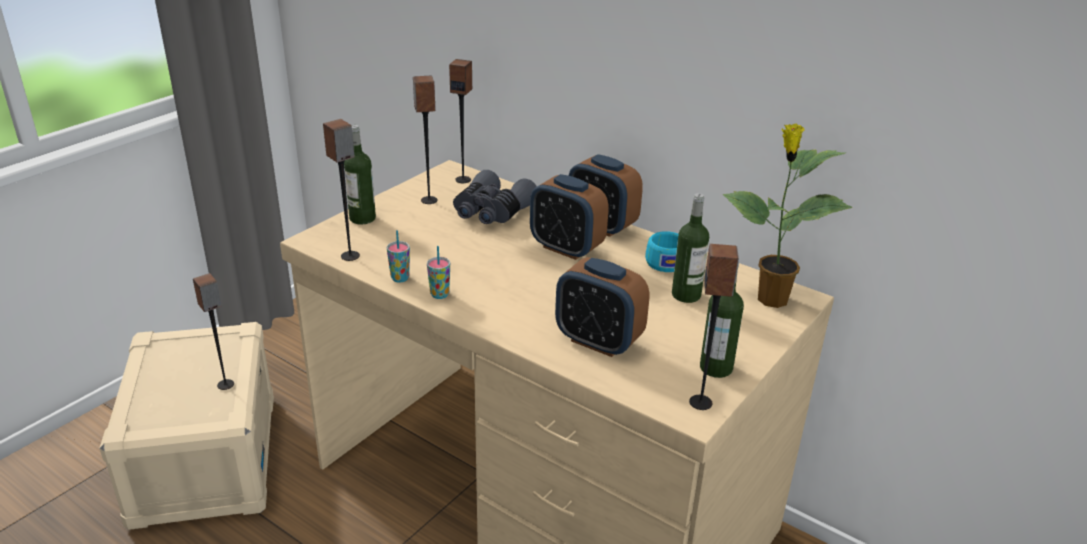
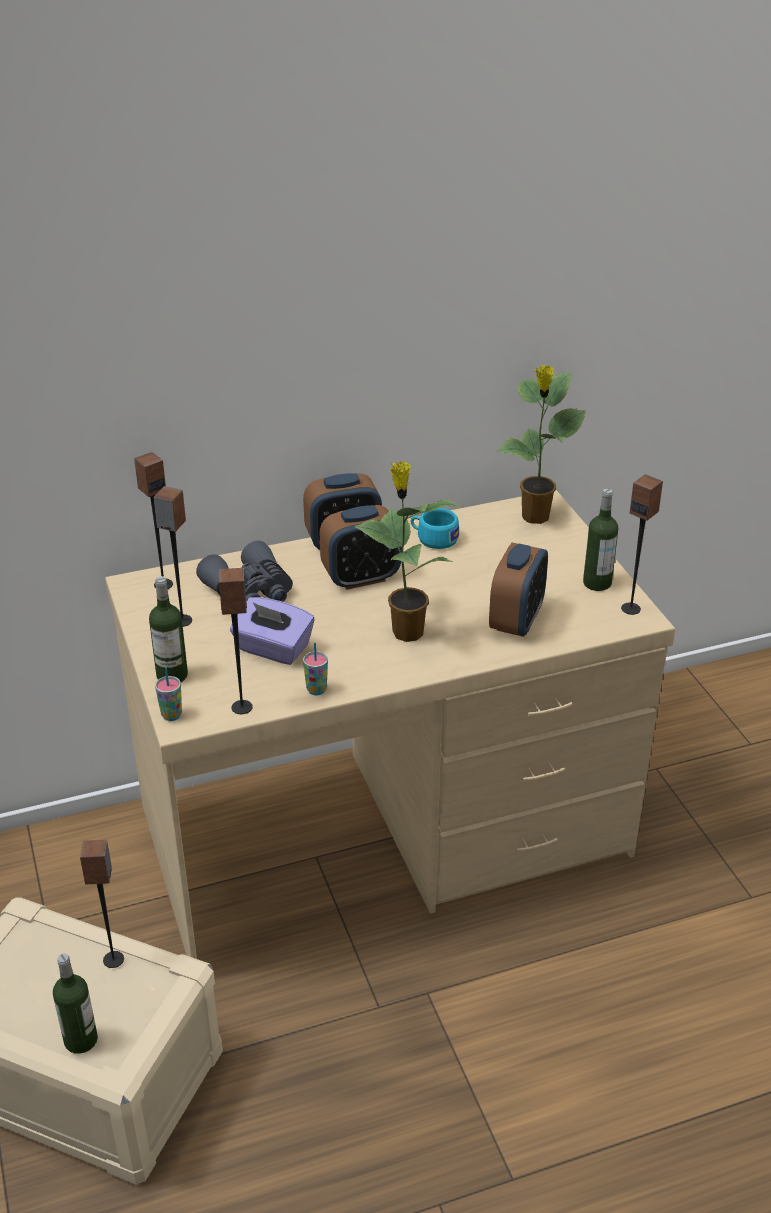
camera: 55 degrees left, 5 degrees up
cup [427,246,450,299] -> cup moved to [155,667,182,721]
alarm clock [555,257,649,357] -> alarm clock turned 45 degrees counterclockwise [489,543,548,637]
bottle [672,193,709,303] -> bottle moved to [53,953,98,1054]
none -> purple tissue box [230,597,314,665]
none -> potted plant [354,461,463,642]

